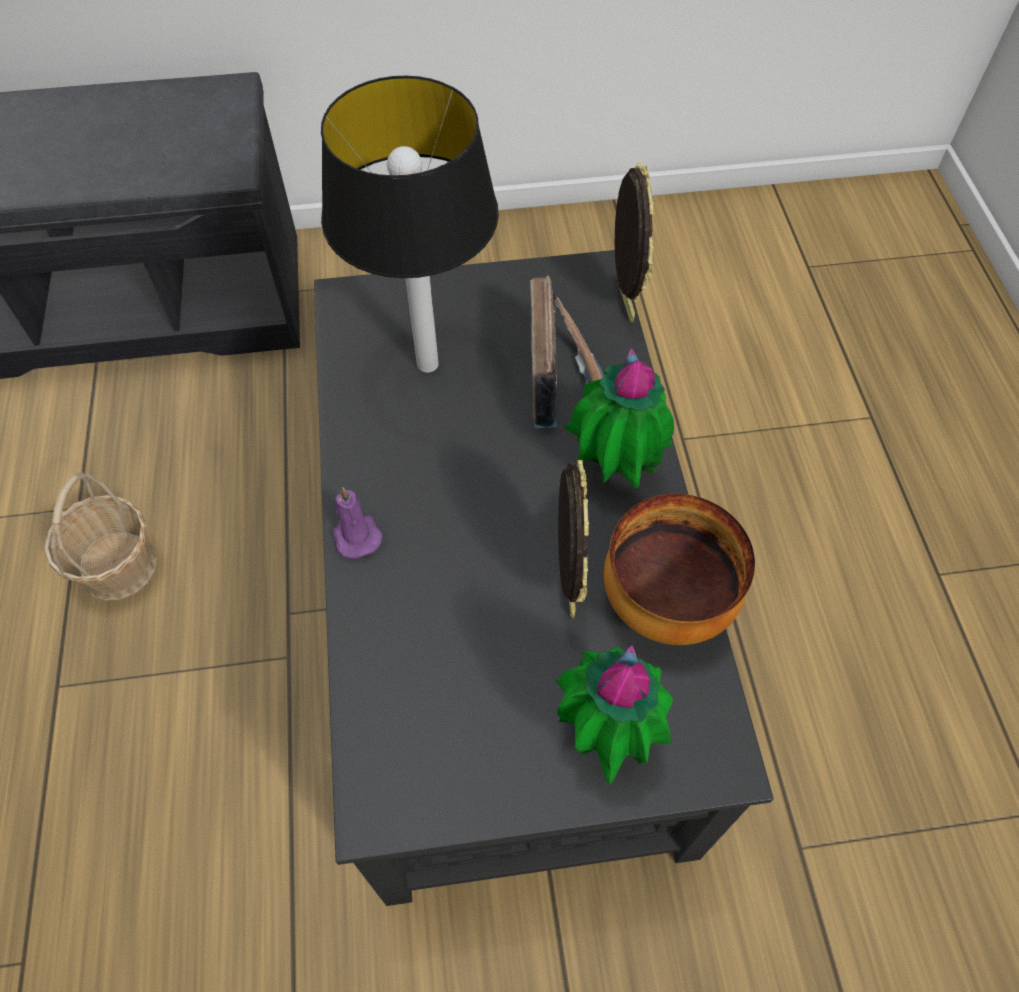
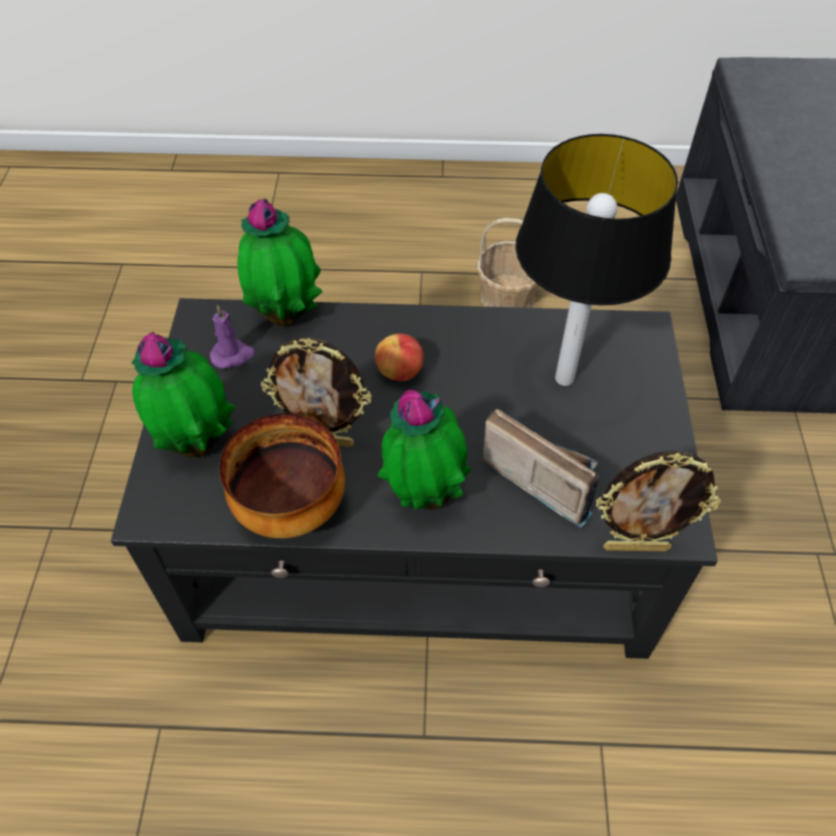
camera: 100 degrees right, 5 degrees down
purple candle [333,487,383,559] -> purple candle moved to [210,305,255,369]
radio [530,275,604,429] -> radio turned 150 degrees counterclockwise [482,409,600,528]
none -> potted plant [237,199,323,326]
none -> apple [375,333,424,381]

